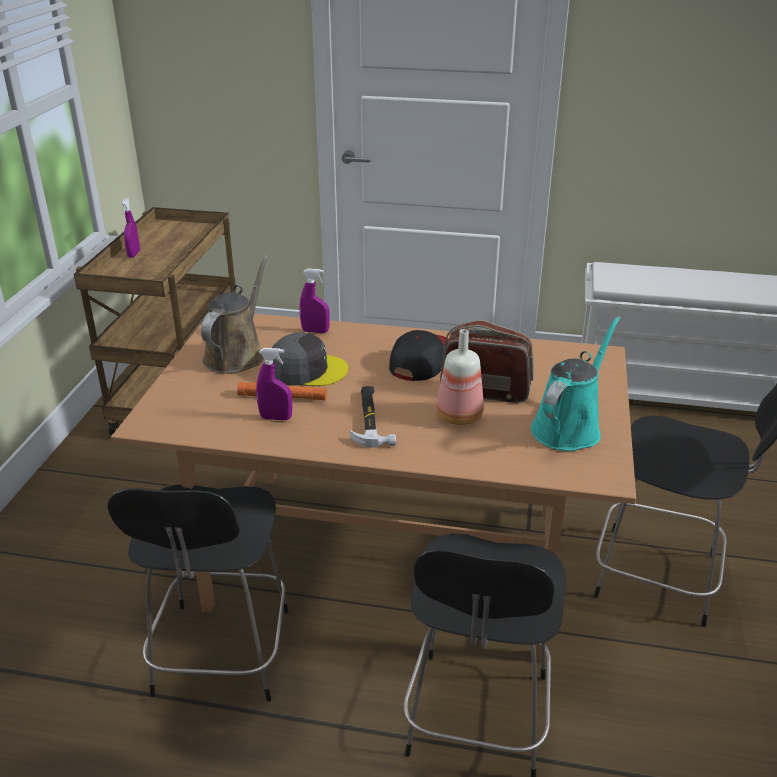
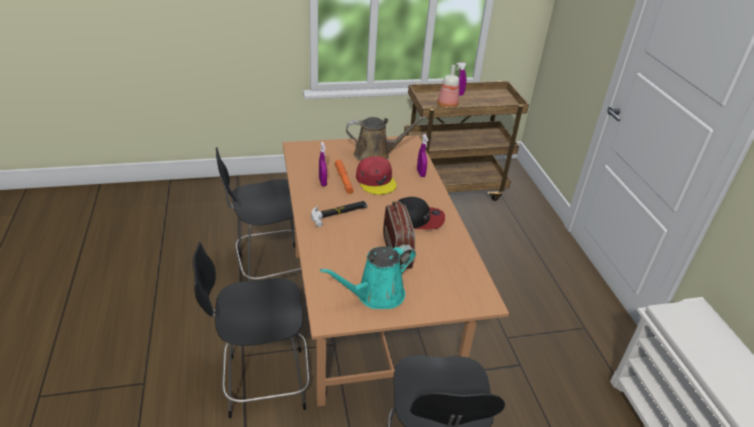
camera: 65 degrees right, 5 degrees up
grey cap [272,333,349,386] -> red cap [356,156,397,195]
bottle [436,329,484,425] -> bottle moved to [437,65,459,108]
turquoise watering can [531,316,620,451] -> turquoise watering can turned 135 degrees clockwise [320,245,416,309]

